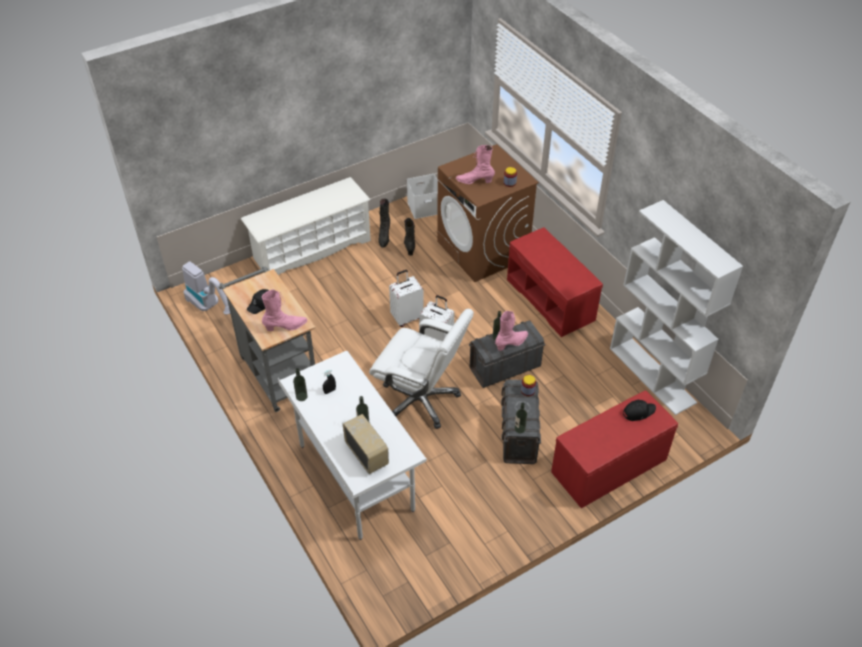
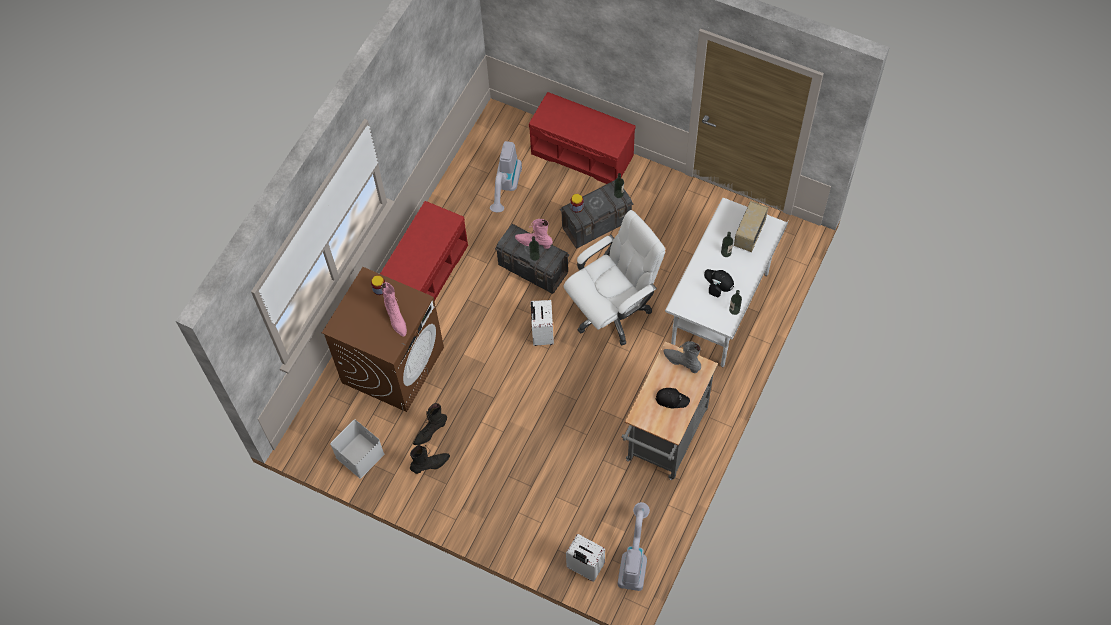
camera: 120 degrees left, 15 degrees up
white shoe rack [241,177,371,276] -> none
pink boot [262,289,307,331] -> grey boot [663,341,701,373]
white office chair [369,309,474,429] -> white office chair turned 60 degrees clockwise [563,210,666,345]
white suitcase [389,270,424,327] -> white suitcase moved to [566,534,605,582]
white bookcase [610,200,743,415] -> none
black cap [623,400,656,421] -> black cap moved to [704,269,734,292]
none -> vacuum cleaner [490,141,522,212]

